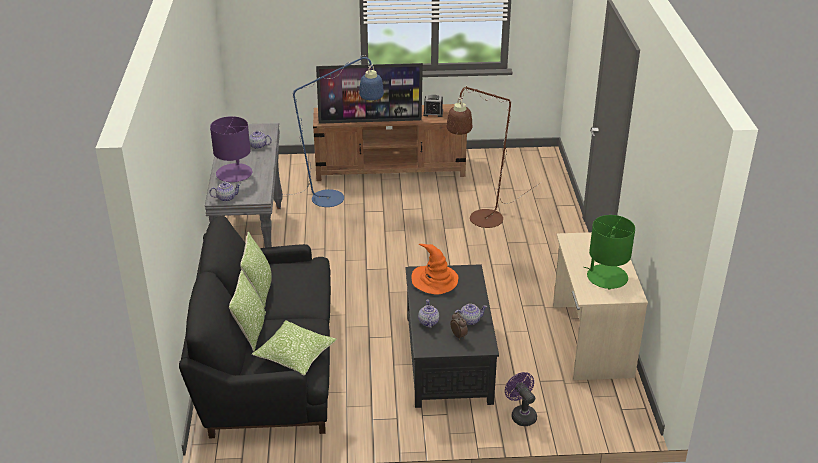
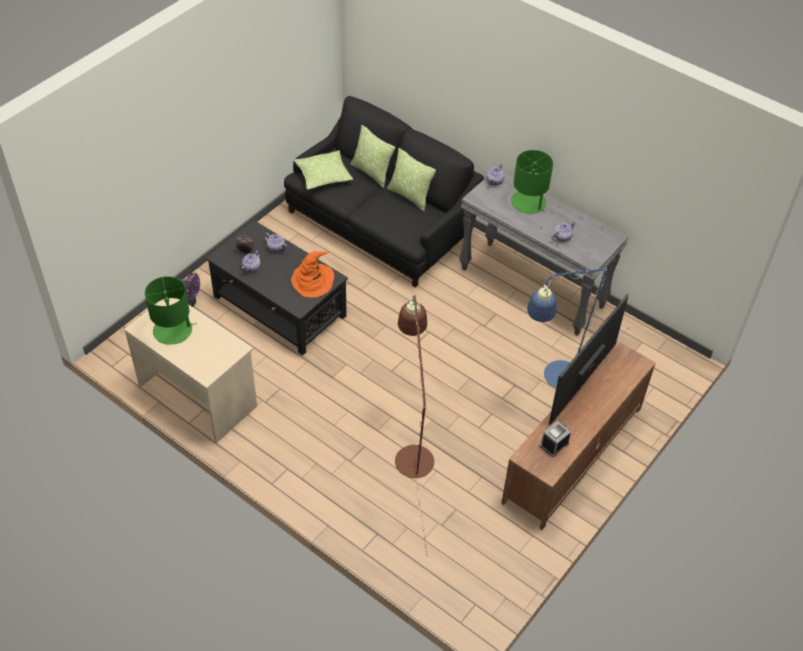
camera: 130 degrees right, 15 degrees up
purple table lamp [210,116,252,182] -> green table lamp [511,150,553,214]

